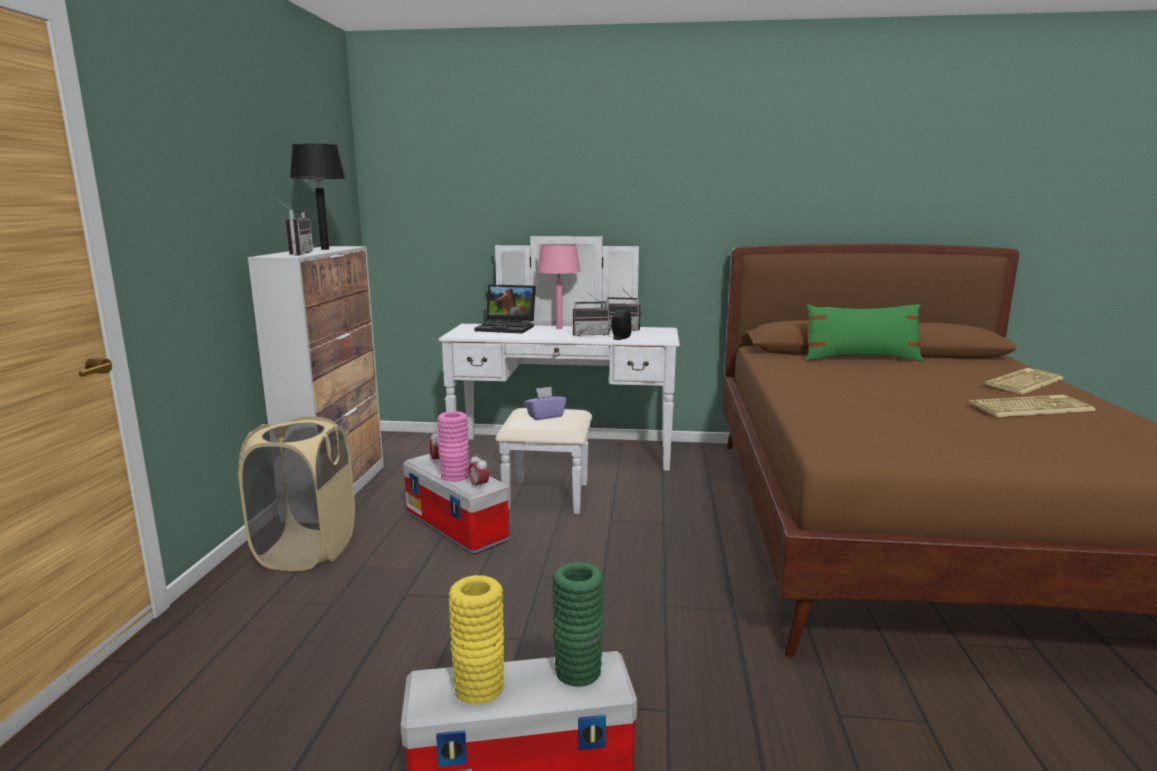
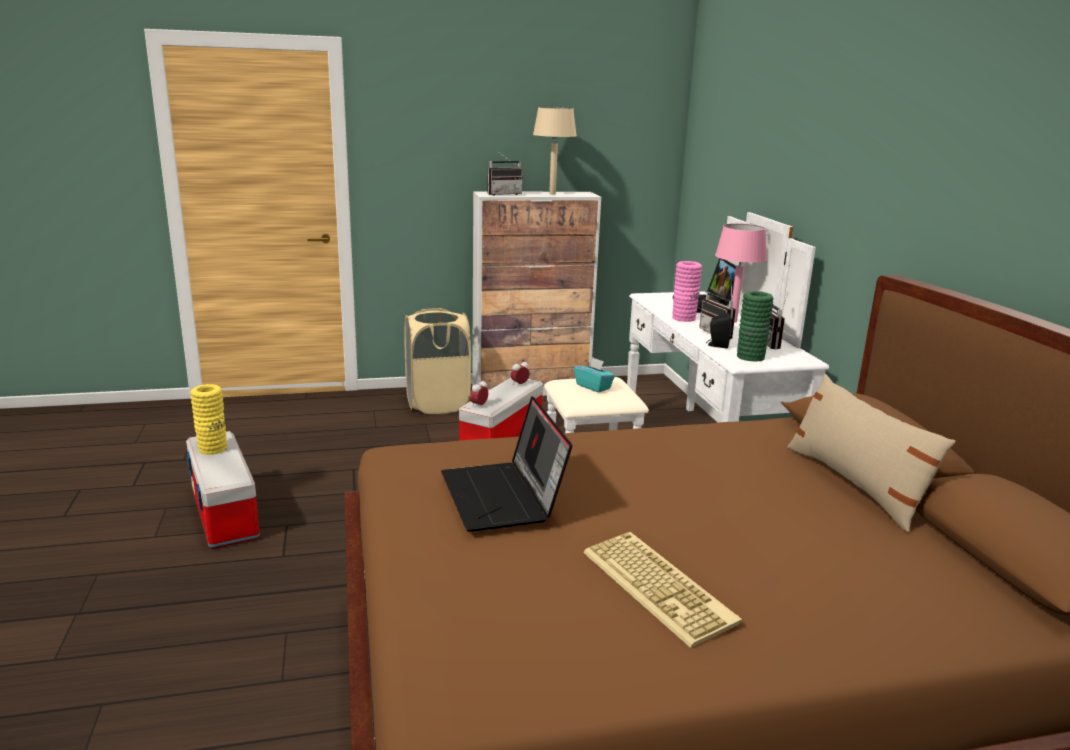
camera: 70 degrees right, 5 degrees up
black table lamp [290,143,346,250] -> beige table lamp [533,107,577,195]
pink vase [437,411,469,482] -> pink vase moved to [672,261,702,322]
purple tissue box [525,387,567,420] -> turquoise tissue box [574,357,615,392]
green vase [553,562,604,687] -> green vase moved to [737,291,774,362]
green pillow [806,304,923,361] -> beige pillow [787,374,956,532]
keyboard [984,368,1063,394] -> none
none -> laptop [441,396,572,532]

